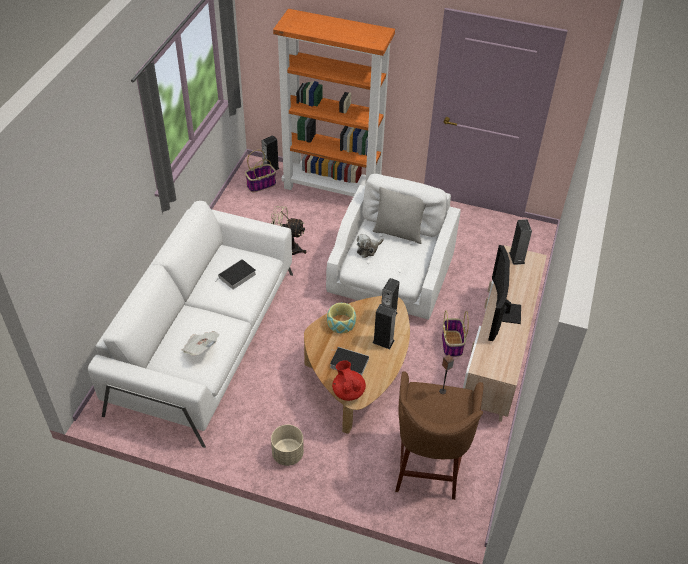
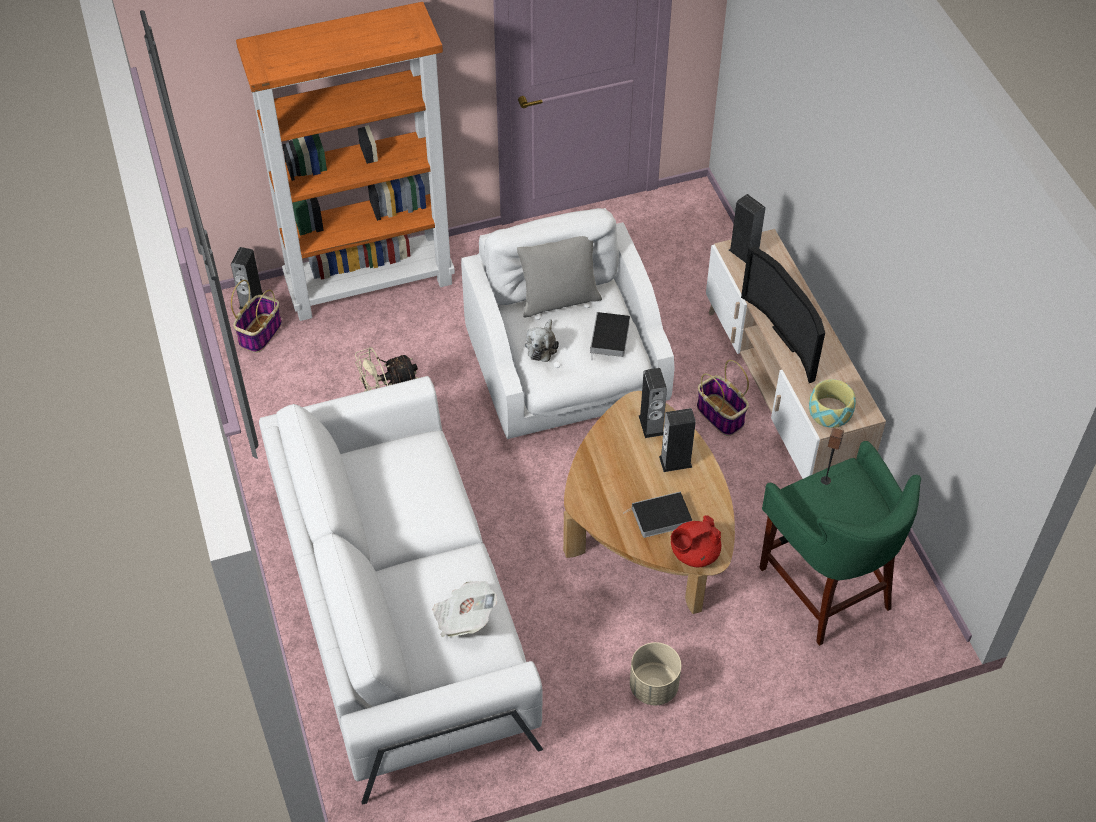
camera: 35 degrees left, 5 degrees up
book [215,259,256,290] -> book moved to [590,312,630,360]
bowl [327,303,356,334] -> bowl moved to [809,379,856,428]
red teapot [332,360,366,401] -> red teapot turned 60 degrees counterclockwise [671,515,721,567]
brown stool [395,371,484,500] -> green stool [759,441,921,646]

